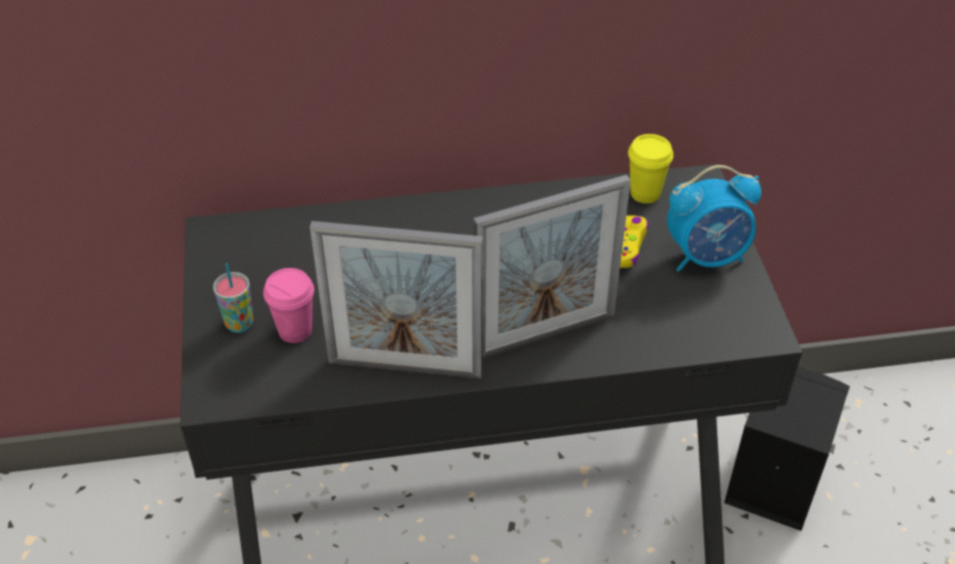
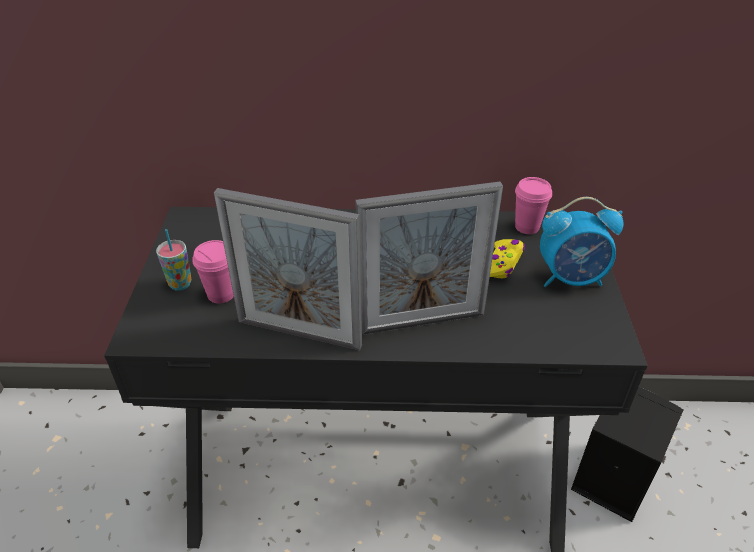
camera: 10 degrees right, 5 degrees down
yellow cup [628,134,673,203] -> pink cup [515,177,552,234]

